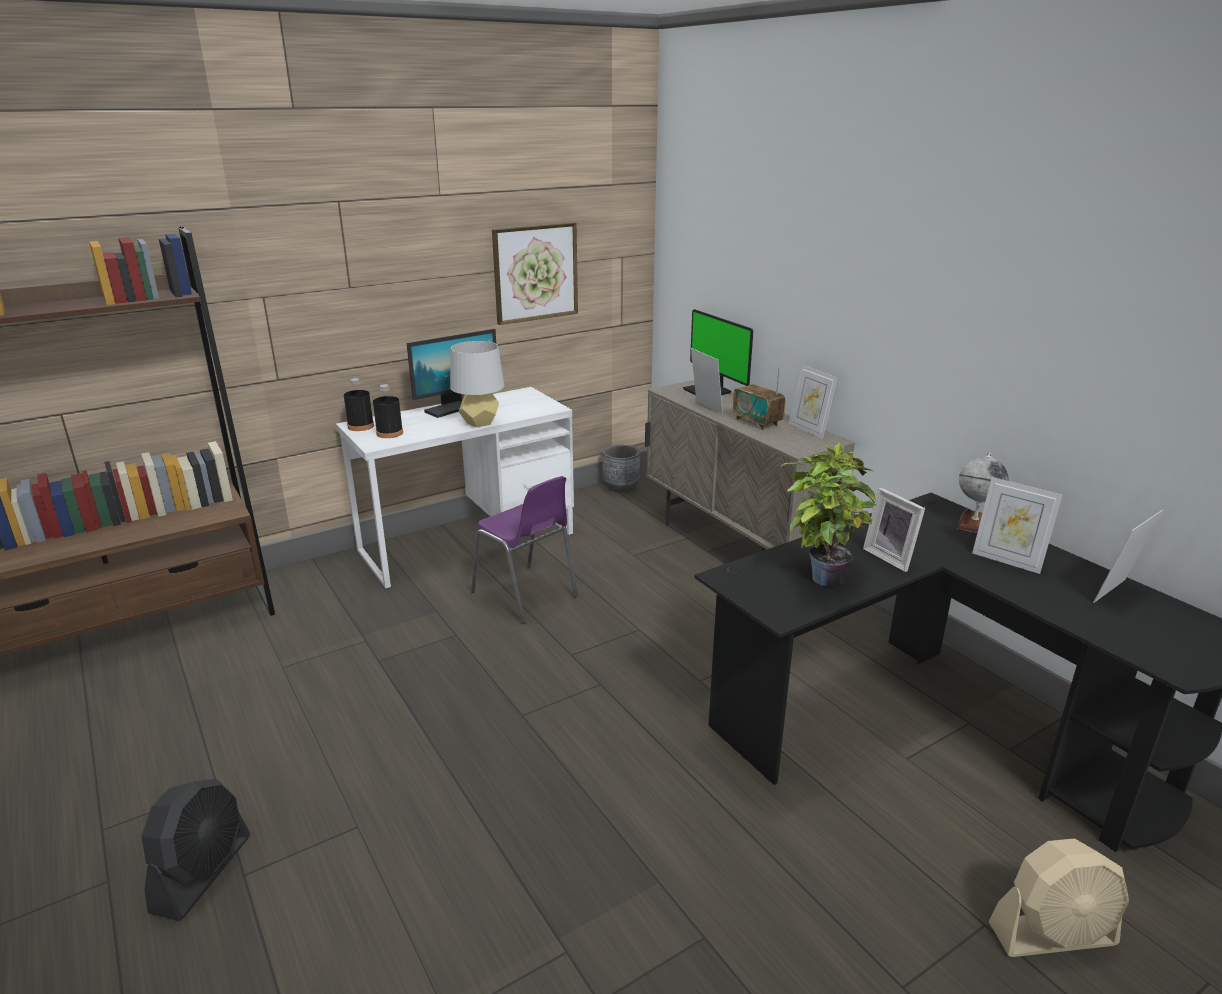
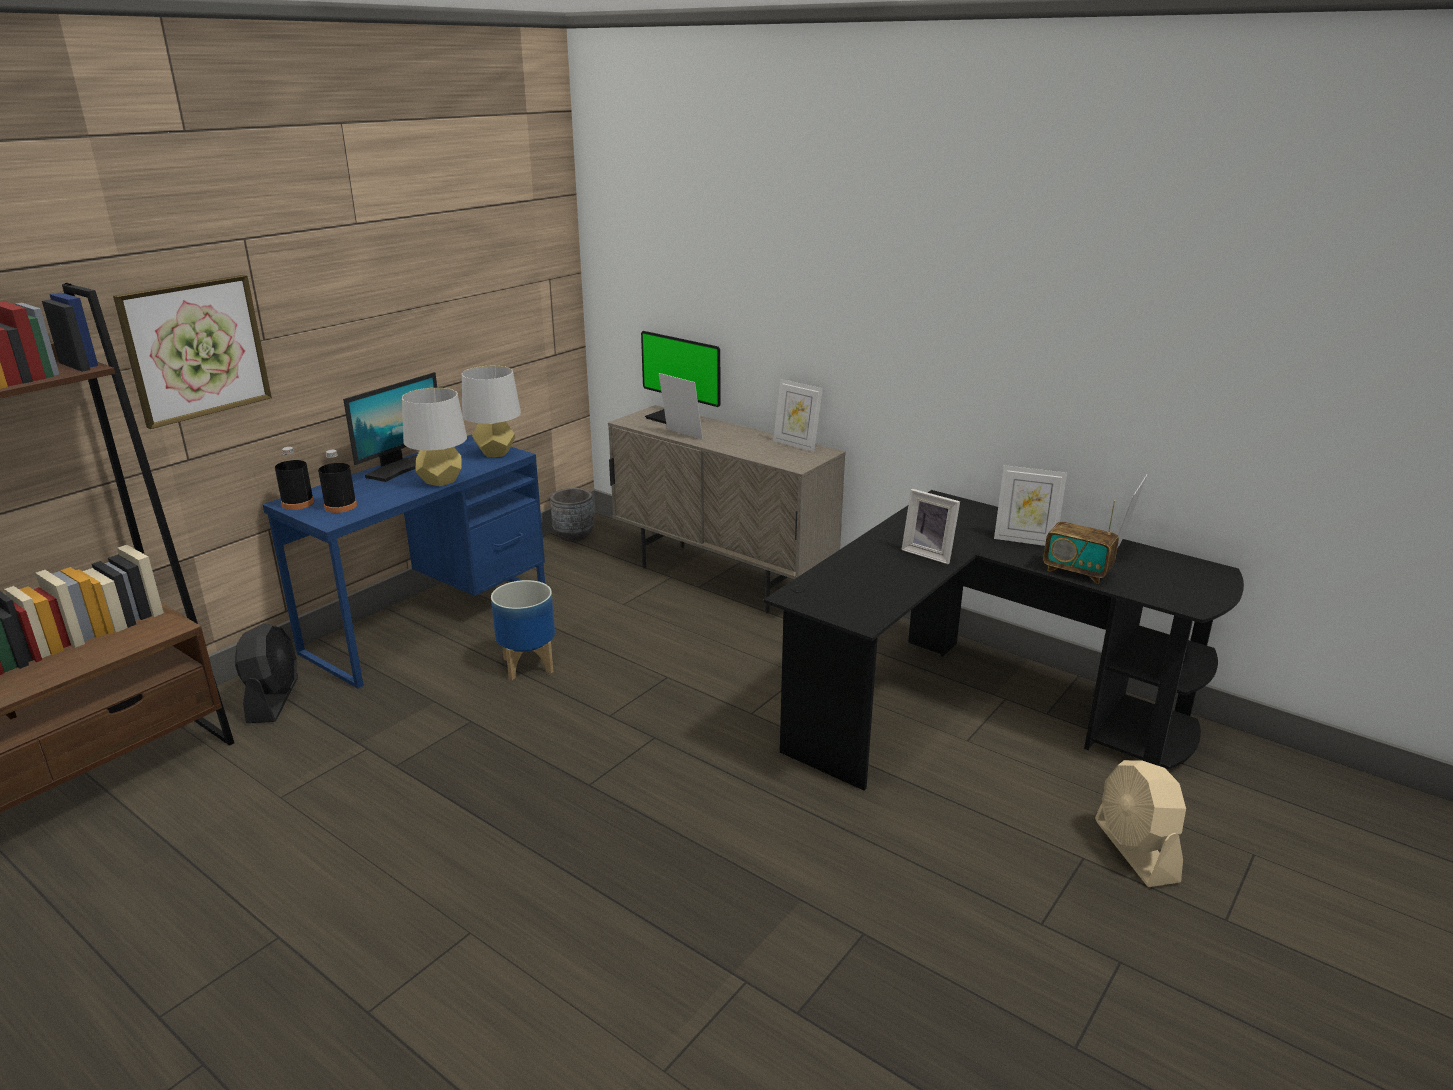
camera: 20 degrees left, 0 degrees up
black fan [141,779,250,921] -> black fan moved to [235,623,298,723]
white desk [336,387,574,588] -> blue desk [263,434,545,689]
purple chair [471,476,578,624] -> planter [491,580,555,680]
picture [492,222,578,325] -> picture moved to [113,275,272,429]
radio [733,367,786,430] -> radio moved to [1043,500,1119,584]
potted plant [780,443,876,587] -> none
globe [957,452,1009,534] -> none
beige fan [988,838,1129,957] -> beige fan turned 105 degrees clockwise [1095,760,1186,887]
none -> grey table lamp [462,366,521,457]

